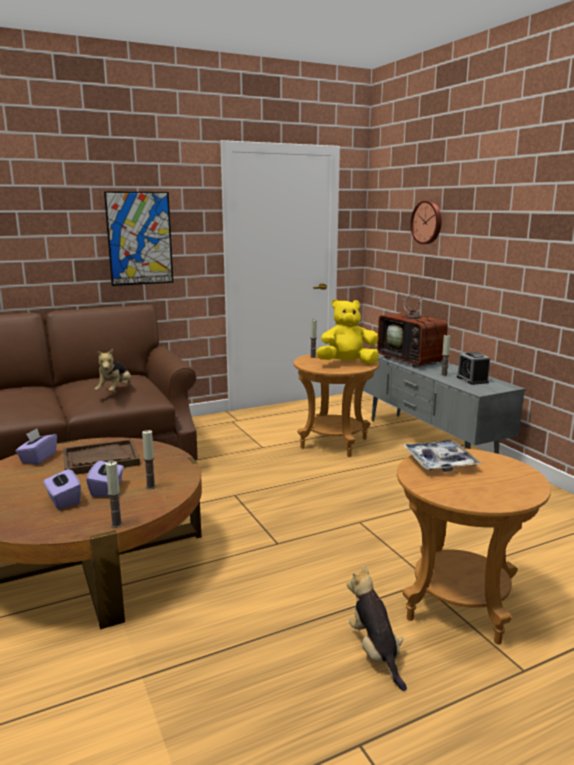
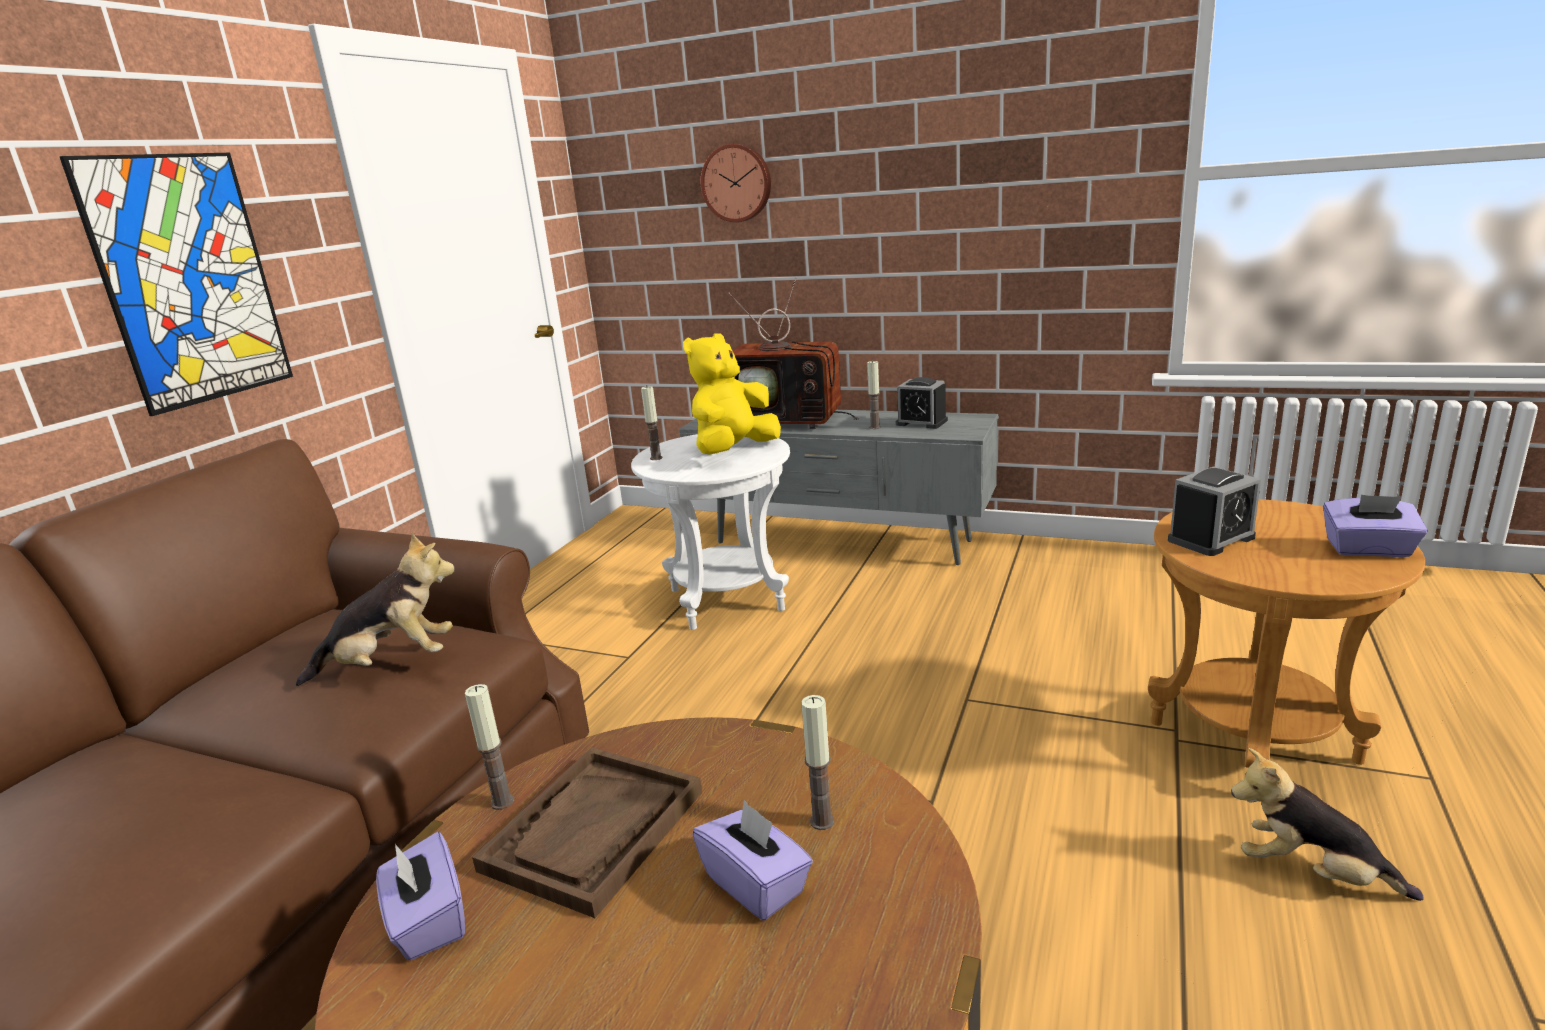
camera: 40 degrees left, 5 degrees up
purple tissue box [43,468,81,509] -> purple tissue box moved to [1323,495,1427,557]
plush toy [95,349,131,392] -> plush toy turned 75 degrees counterclockwise [296,533,455,686]
candle [106,461,123,528] -> candle moved to [465,684,514,810]
brown side table [294,353,379,457] -> white side table [631,434,790,630]
tray [403,440,482,472] -> alarm clock [1168,467,1261,556]

